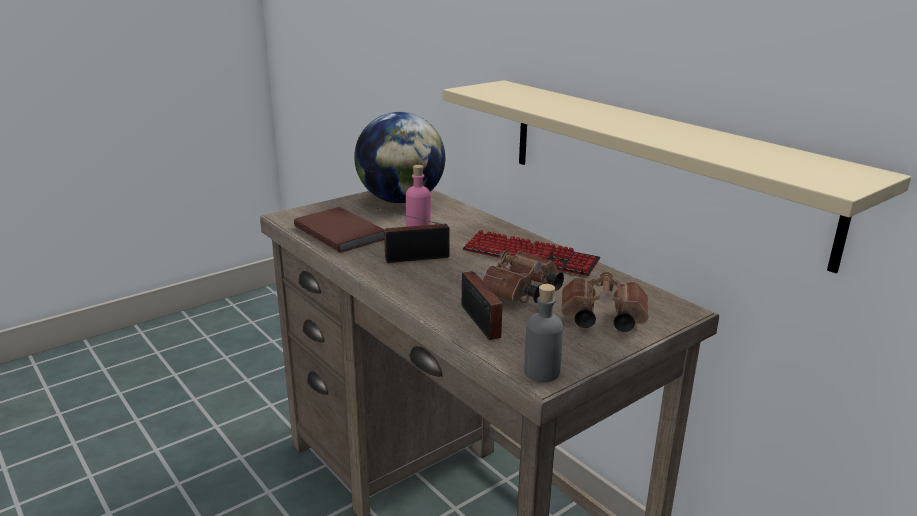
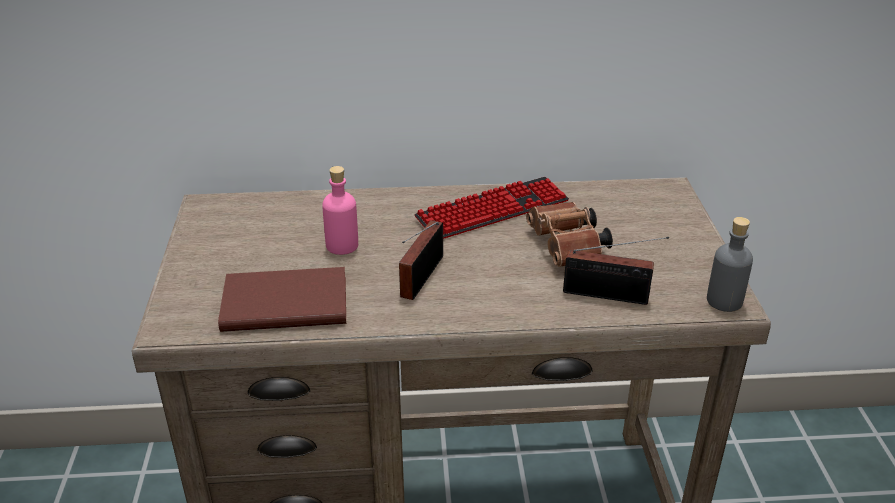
camera: 55 degrees left, 10 degrees up
globe [354,112,445,203] -> none
beige shelf [443,80,911,273] -> none
brown binoculars [561,271,649,332] -> none

